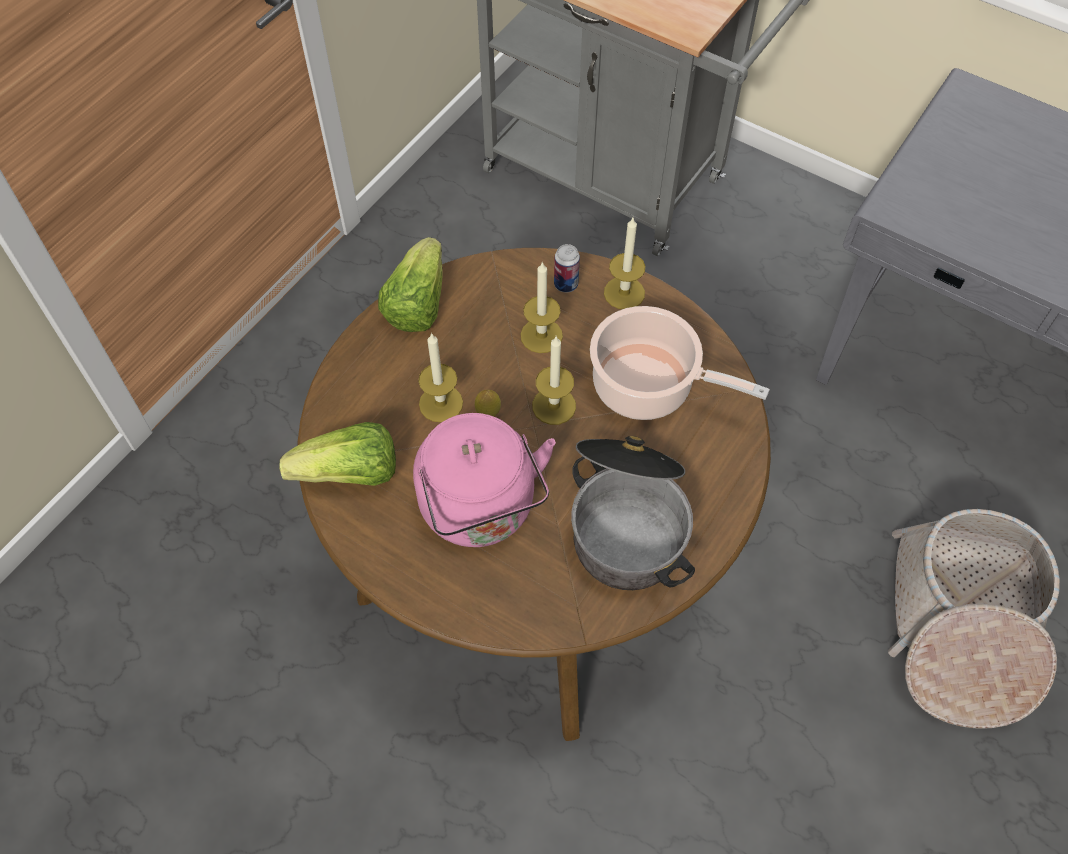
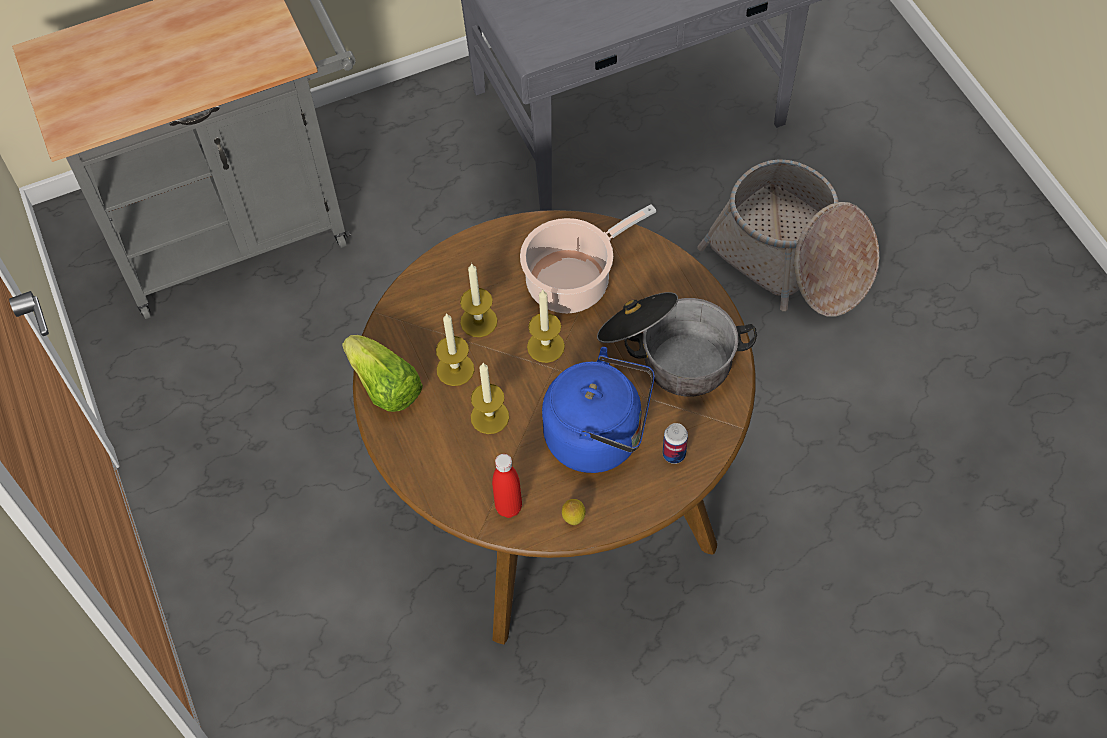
camera: 55 degrees left, 0 degrees up
lettuce [279,422,396,486] -> red bottle [492,454,522,518]
pink kettle [413,413,556,547] -> blue kettle [542,347,655,473]
lemon [475,390,501,417] -> lemon moved to [562,499,586,525]
can [554,244,580,293] -> can moved to [663,423,688,464]
candle [604,218,645,309] -> candle moved to [436,313,474,386]

